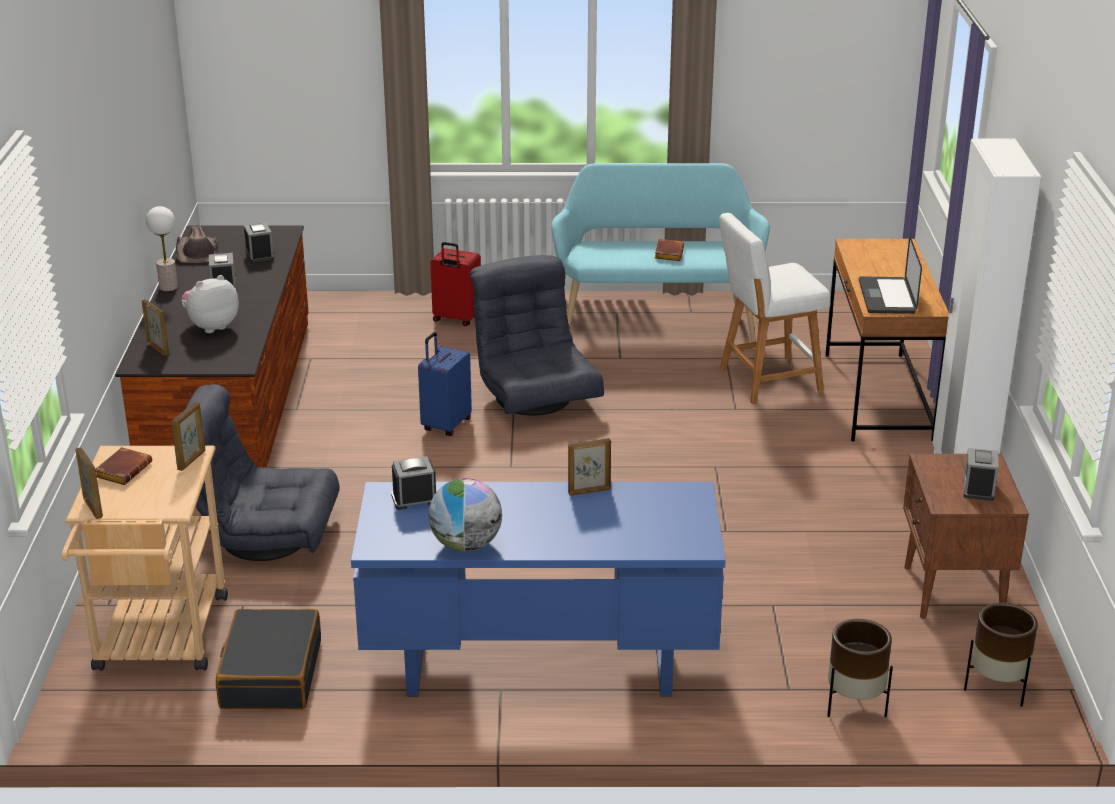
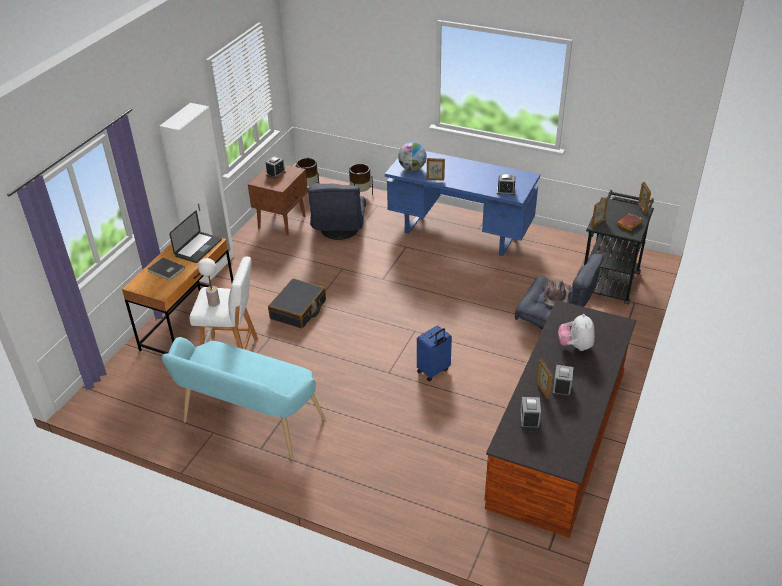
camera: 155 degrees left, 10 degrees up
beige cart [62,446,228,671] -> black cart [584,190,654,305]
picture frame [142,299,169,356] -> picture frame moved to [537,359,552,398]
table lamp [146,206,178,291] -> table lamp moved to [198,258,220,306]
brown hat [175,226,219,263] -> brown hat moved to [544,279,571,306]
plush toy [181,275,239,333] -> plush toy turned 105 degrees clockwise [558,314,595,351]
black suitcase [216,609,321,710] -> black suitcase moved to [268,278,326,329]
globe [429,478,502,552] -> globe moved to [398,142,427,171]
red suitcase [430,242,481,326] -> none
grey armchair [470,255,604,416] -> grey armchair moved to [307,184,366,240]
brown book [655,239,684,261] -> none
none -> grey book [148,258,185,280]

